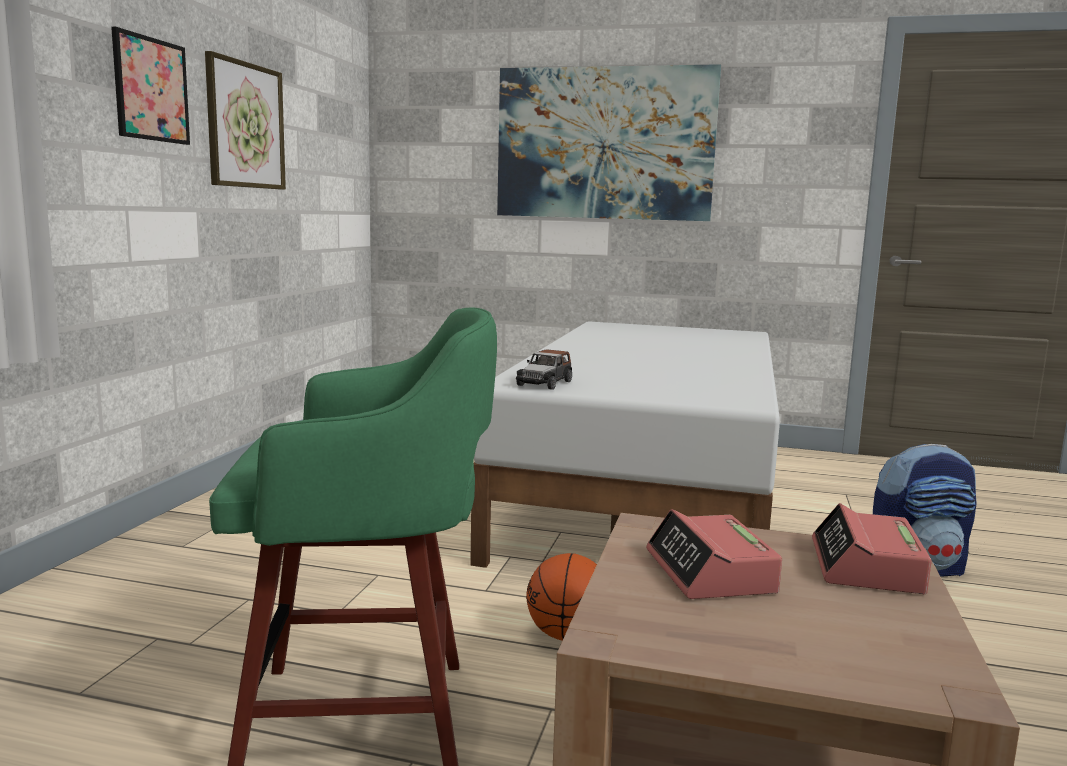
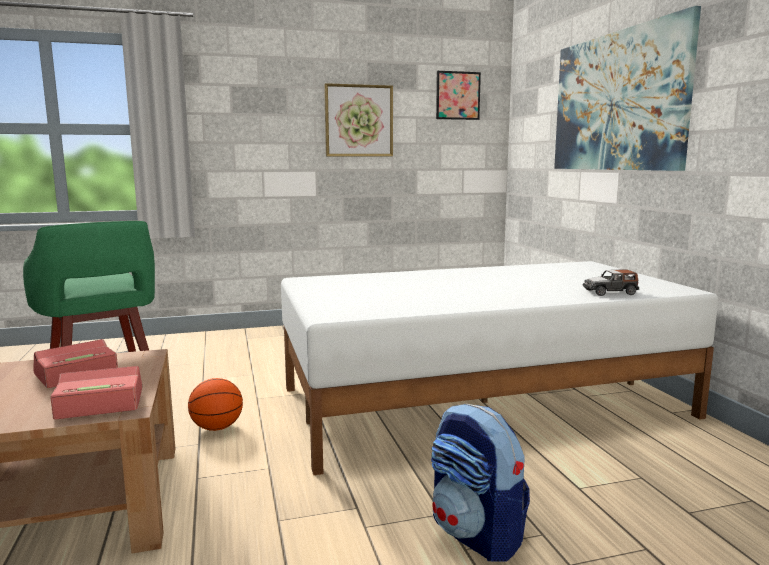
camera: 60 degrees right, 0 degrees up
picture [111,27,190,145] -> picture moved to [436,71,481,120]
toy car [516,349,572,390] -> toy car moved to [583,269,639,296]

